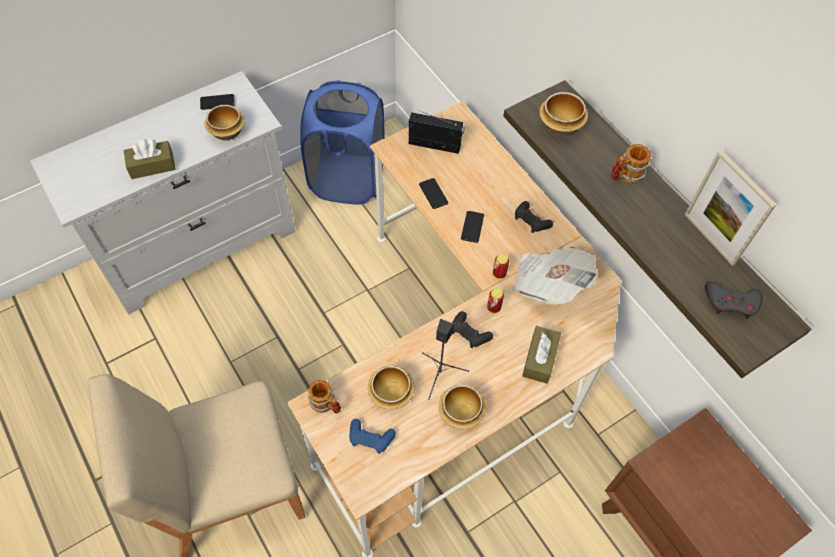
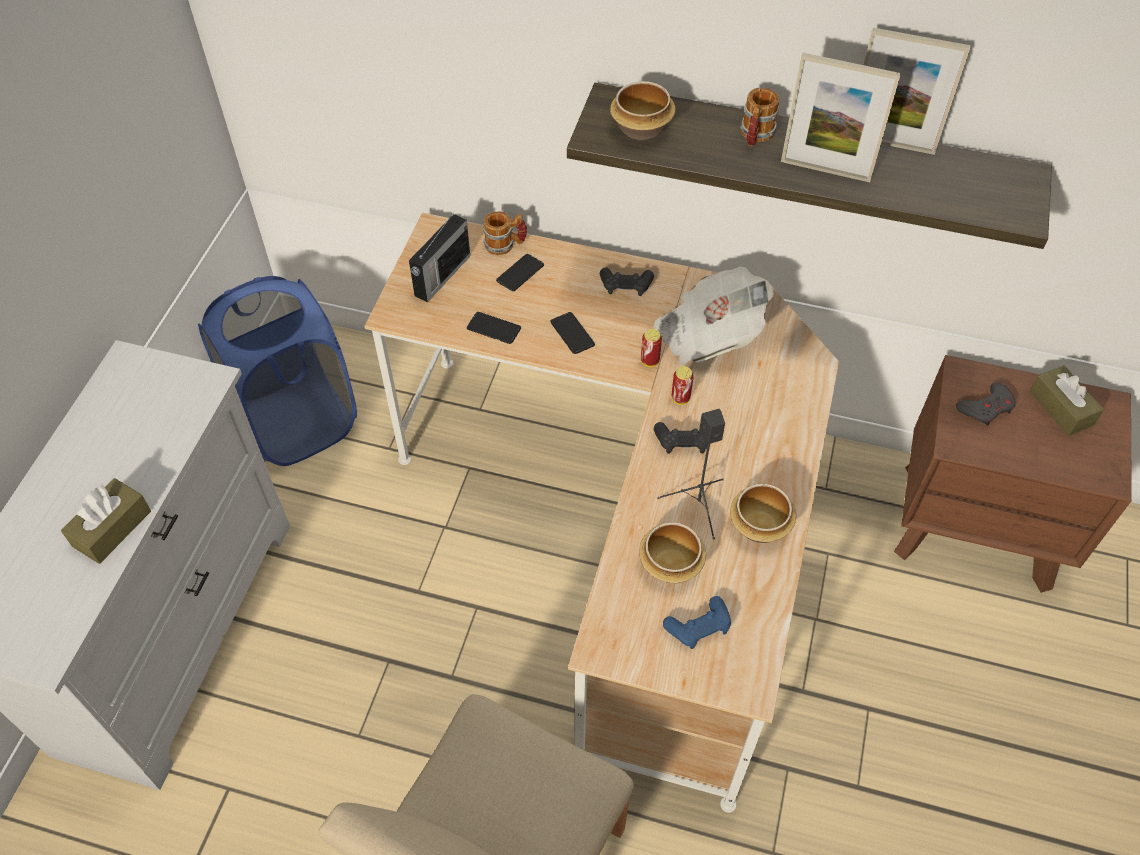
camera: 40 degrees left, 5 degrees down
phone [200,94,235,110] -> phone moved to [496,254,544,291]
bowl [205,105,245,140] -> none
mug [308,380,341,414] -> mug moved to [483,211,527,255]
radio [409,110,465,154] -> radio turned 150 degrees clockwise [409,212,470,303]
brown tissue box [522,326,561,384] -> brown tissue box moved to [1030,365,1104,436]
grey game controller [705,281,763,319] -> grey game controller moved to [956,382,1016,426]
none -> picture frame [781,53,901,182]

